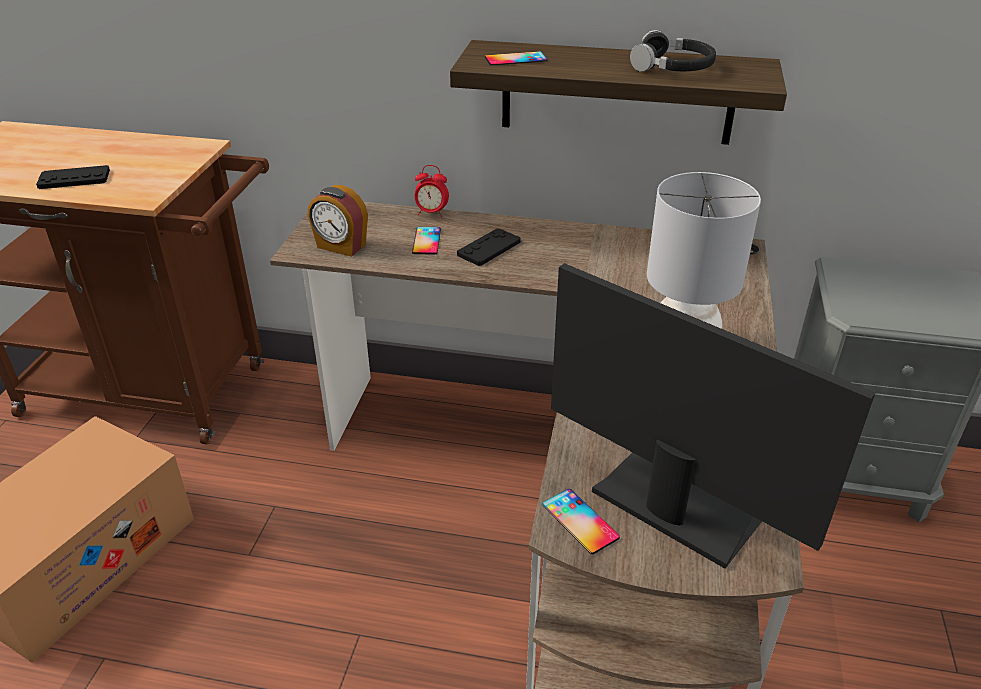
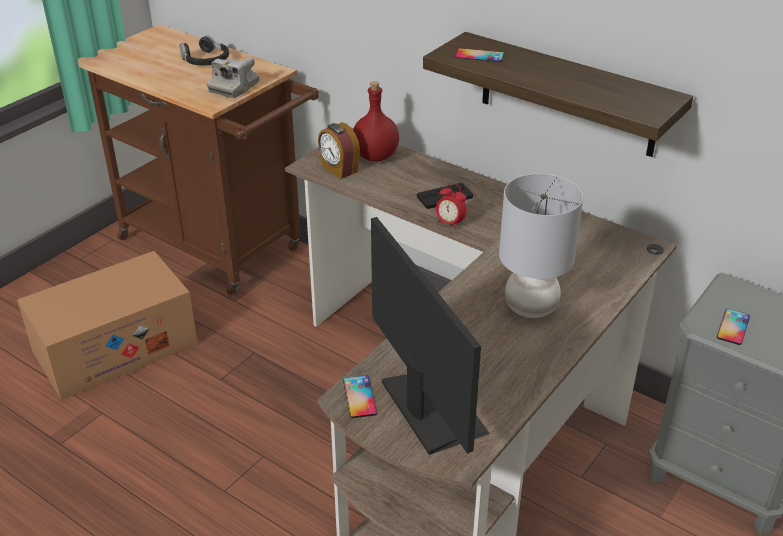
camera: 25 degrees right, 0 degrees up
black game controller [36,165,110,189] -> none
phone [412,227,441,254] -> phone moved to [716,309,750,345]
alarm clock [415,165,449,217] -> alarm clock moved to [436,183,467,230]
black headphones [630,30,716,72] -> black headphones moved to [180,35,229,66]
none -> camera [207,57,259,98]
none -> red bottle [353,81,399,162]

